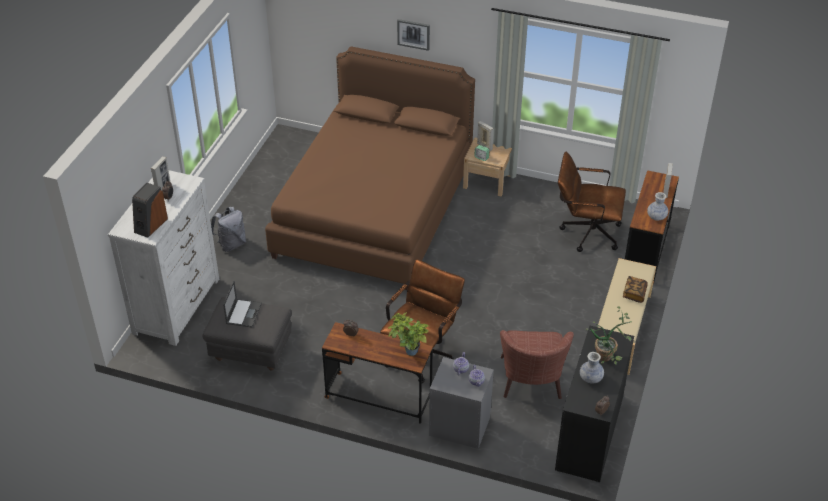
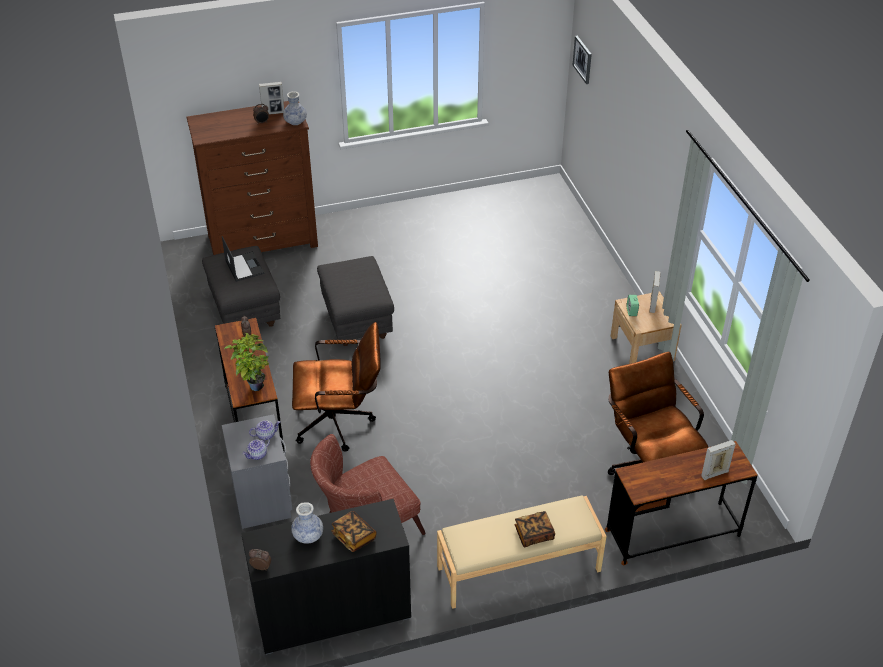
camera: 55 degrees right, 0 degrees up
white dresser [108,170,219,346] -> brown dresser [187,101,318,255]
speaker [132,182,168,238] -> none
grey backpack [211,207,246,252] -> none
laptop [223,281,262,328] -> laptop turned 90 degrees counterclockwise [222,236,264,282]
brown bed [265,46,475,290] -> none
picture [397,19,430,51] -> picture moved to [573,36,592,84]
potted plant [586,306,632,365] -> book [331,511,377,552]
vase [647,192,668,221] -> vase moved to [283,91,307,125]
none -> grey ottoman [317,256,394,346]

